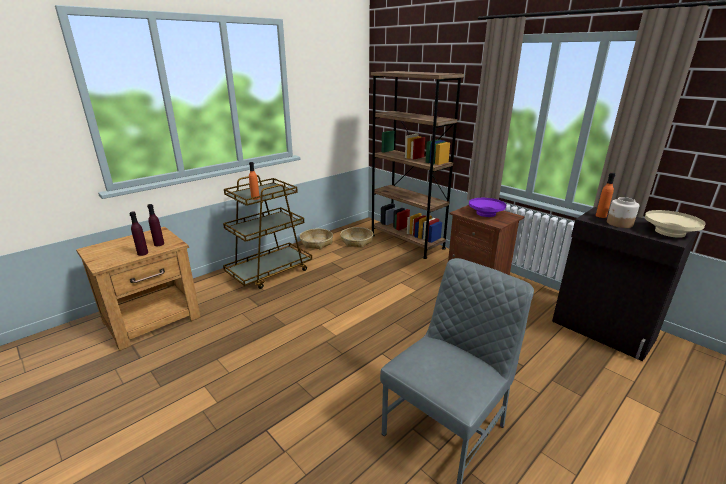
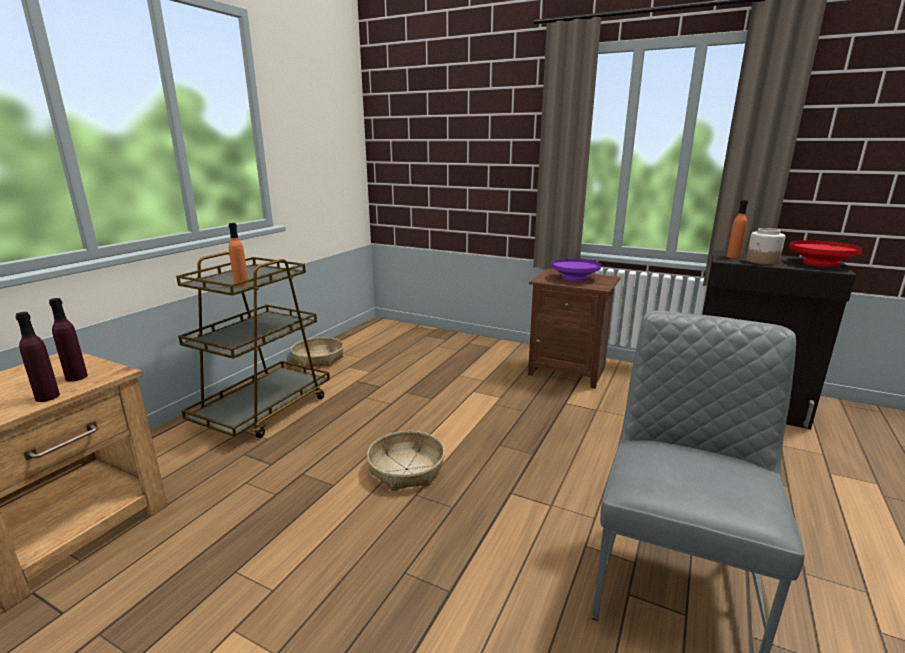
camera: 20 degrees left, 5 degrees down
basket [340,227,373,248] -> basket moved to [367,431,445,491]
brown bookcase [371,71,464,259] -> none
beige bowl [645,210,706,238] -> red bowl [789,240,862,267]

